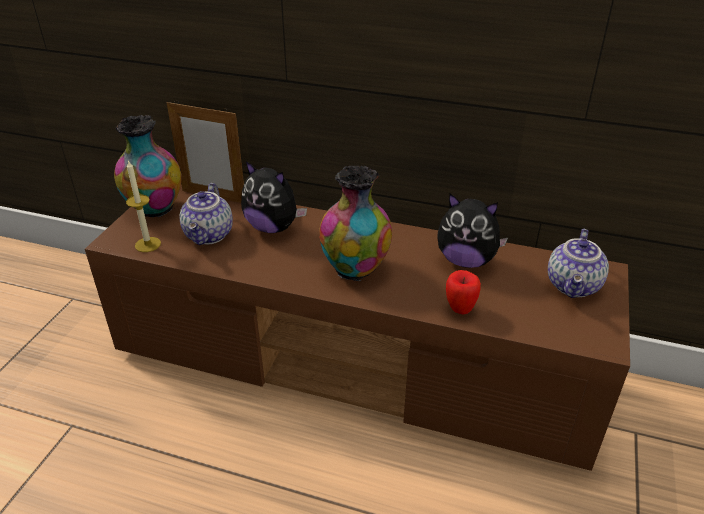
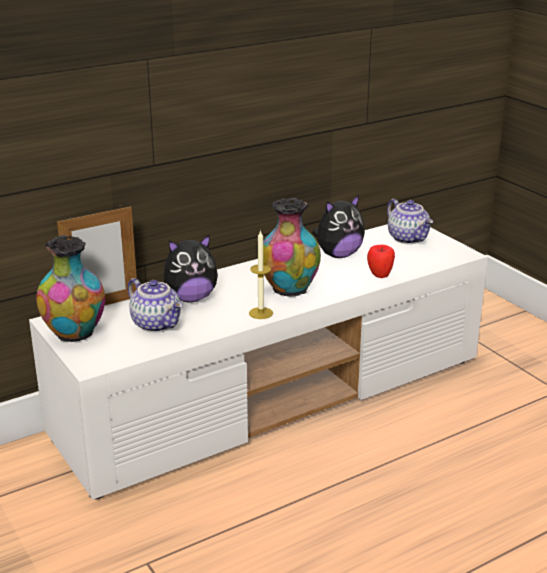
camera: 50 degrees left, 10 degrees down
brown tv stand [85,185,630,471] -> white tv stand [29,224,488,500]
candle [126,160,161,252] -> candle moved to [249,230,273,319]

